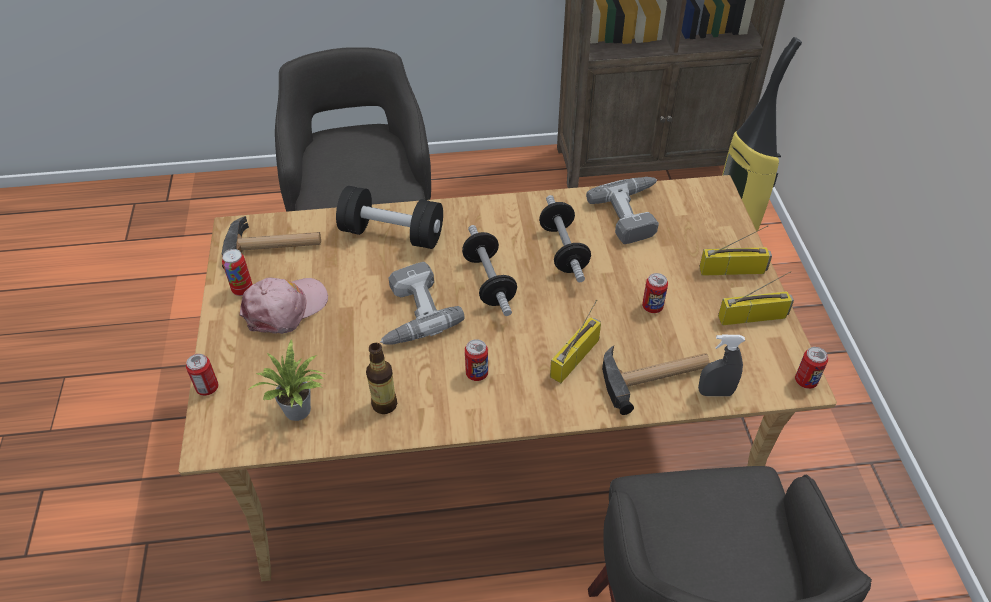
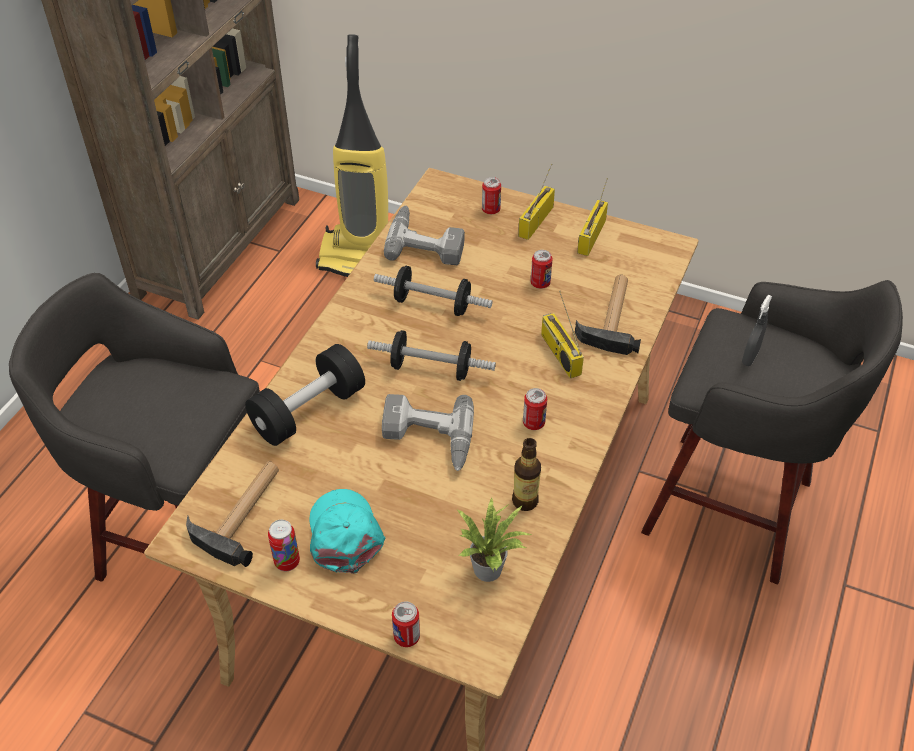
camera: 60 degrees left, 0 degrees up
pink cap [240,278,328,334] -> turquoise cap [309,489,385,574]
grey spray bottle [698,335,745,396] -> grey spray bottle moved to [742,295,772,366]
can [795,347,828,389] -> can moved to [482,177,501,214]

